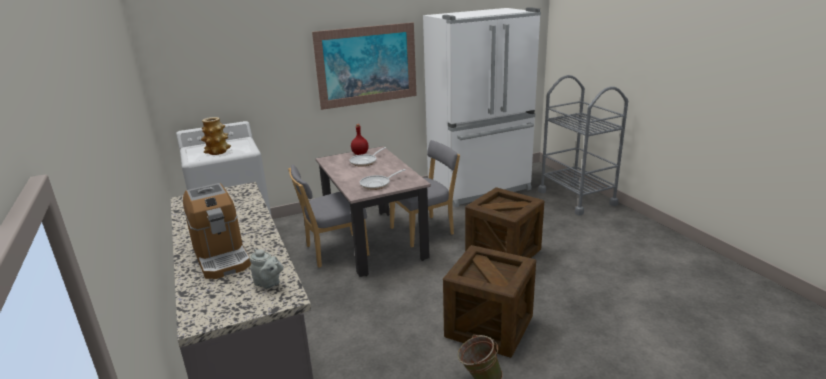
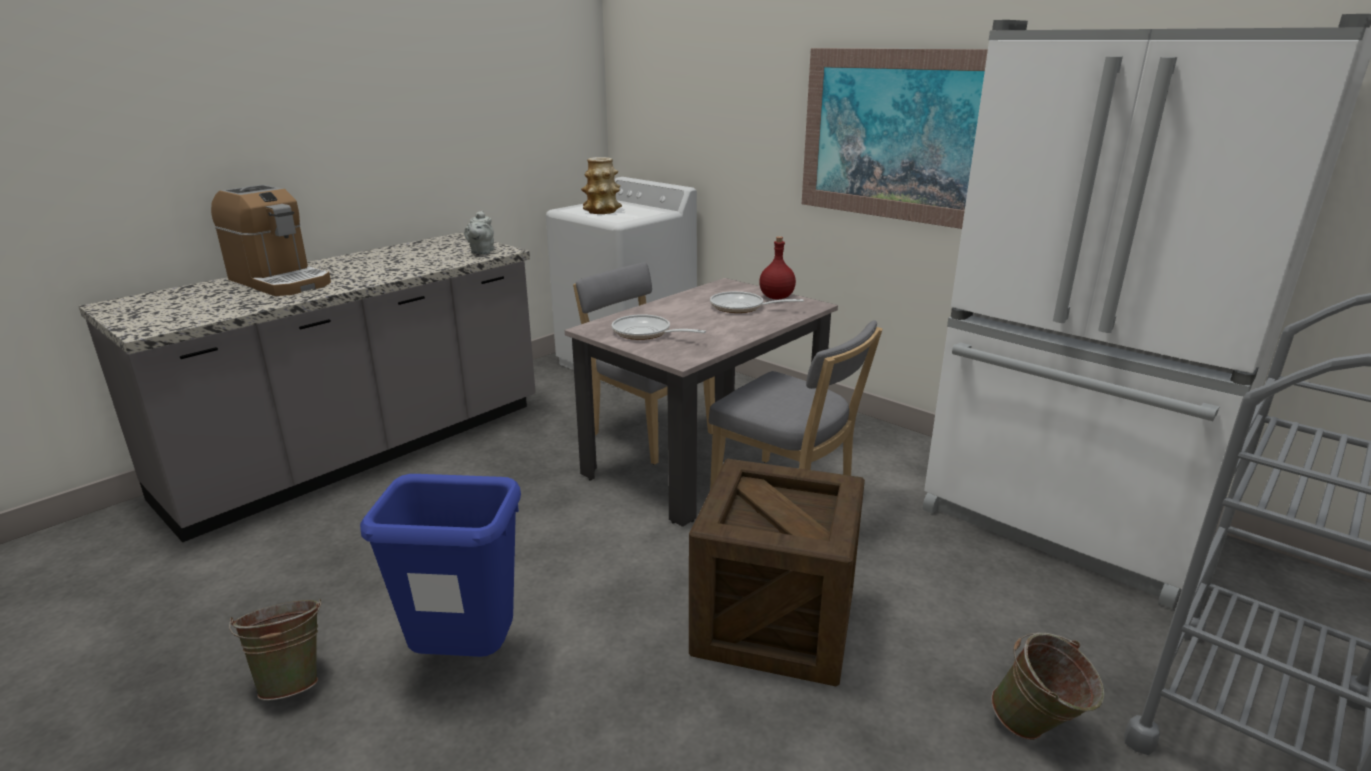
camera: 65 degrees right, 0 degrees up
coffee machine [183,183,251,279] -> coffee machine turned 90 degrees counterclockwise [211,185,331,296]
grey teapot [249,249,284,288] -> grey teapot moved to [464,211,494,255]
crate [443,245,536,358] -> blue trash can [360,474,521,657]
none -> green bucket [991,632,1104,740]

